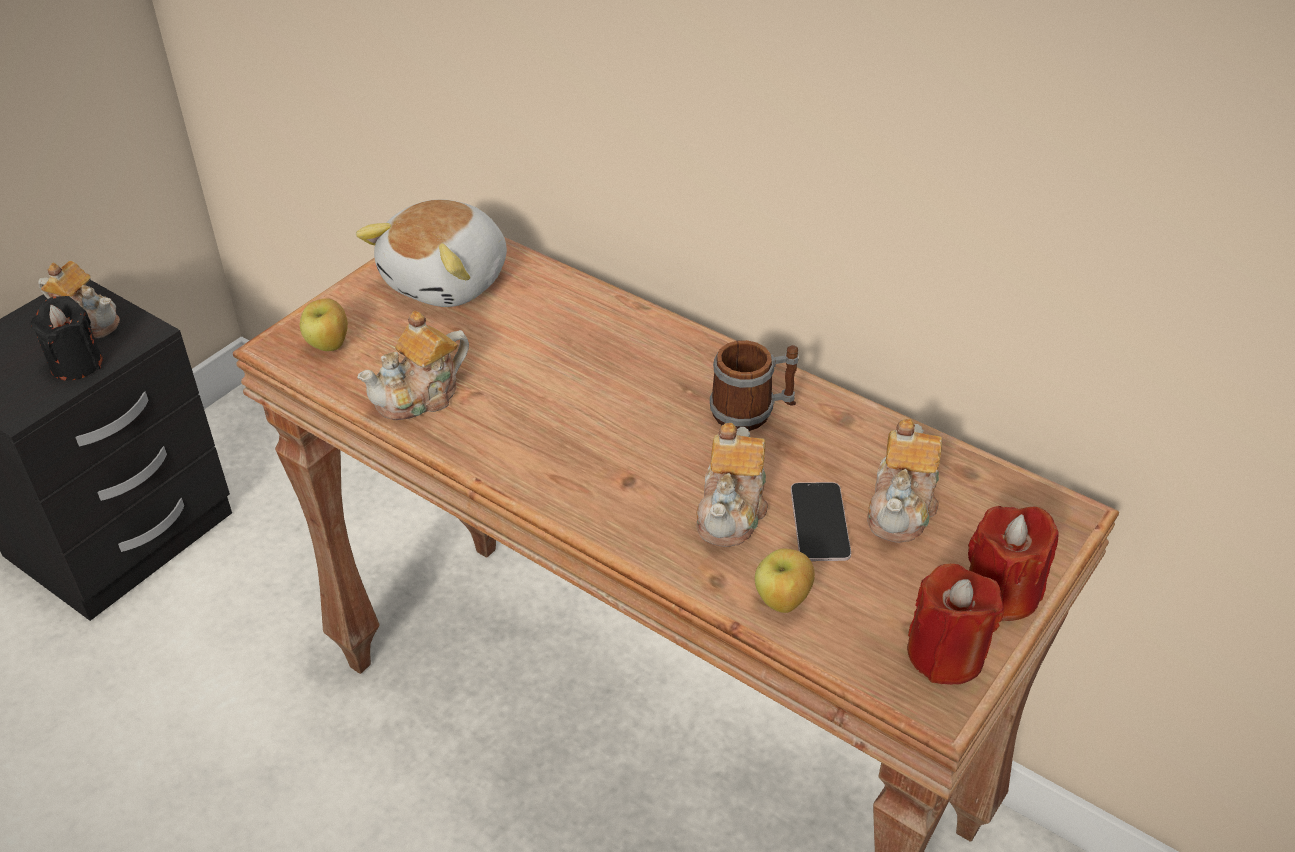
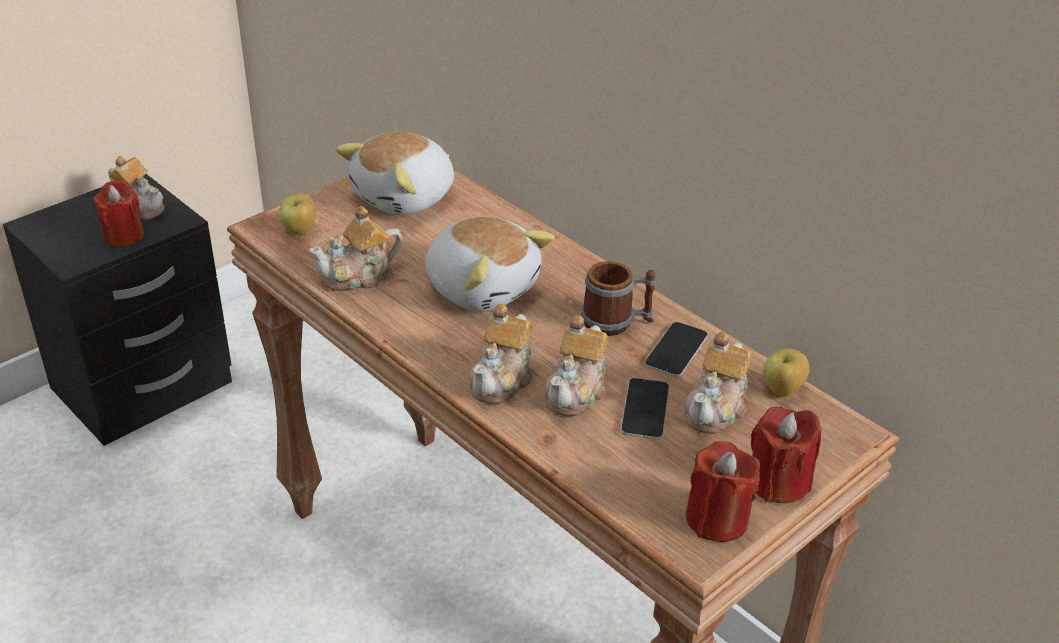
camera: 10 degrees right, 5 degrees down
black candle [31,296,102,381] -> red candle [93,180,144,247]
apple [755,548,815,613] -> apple moved to [763,349,810,397]
none -> plush toy [425,217,555,312]
none -> teapot [470,304,533,404]
none -> phone [644,322,708,377]

